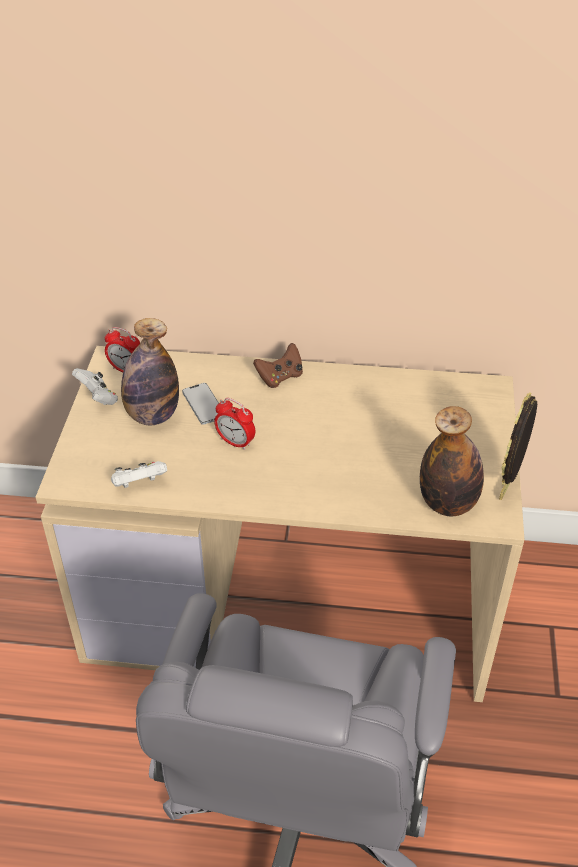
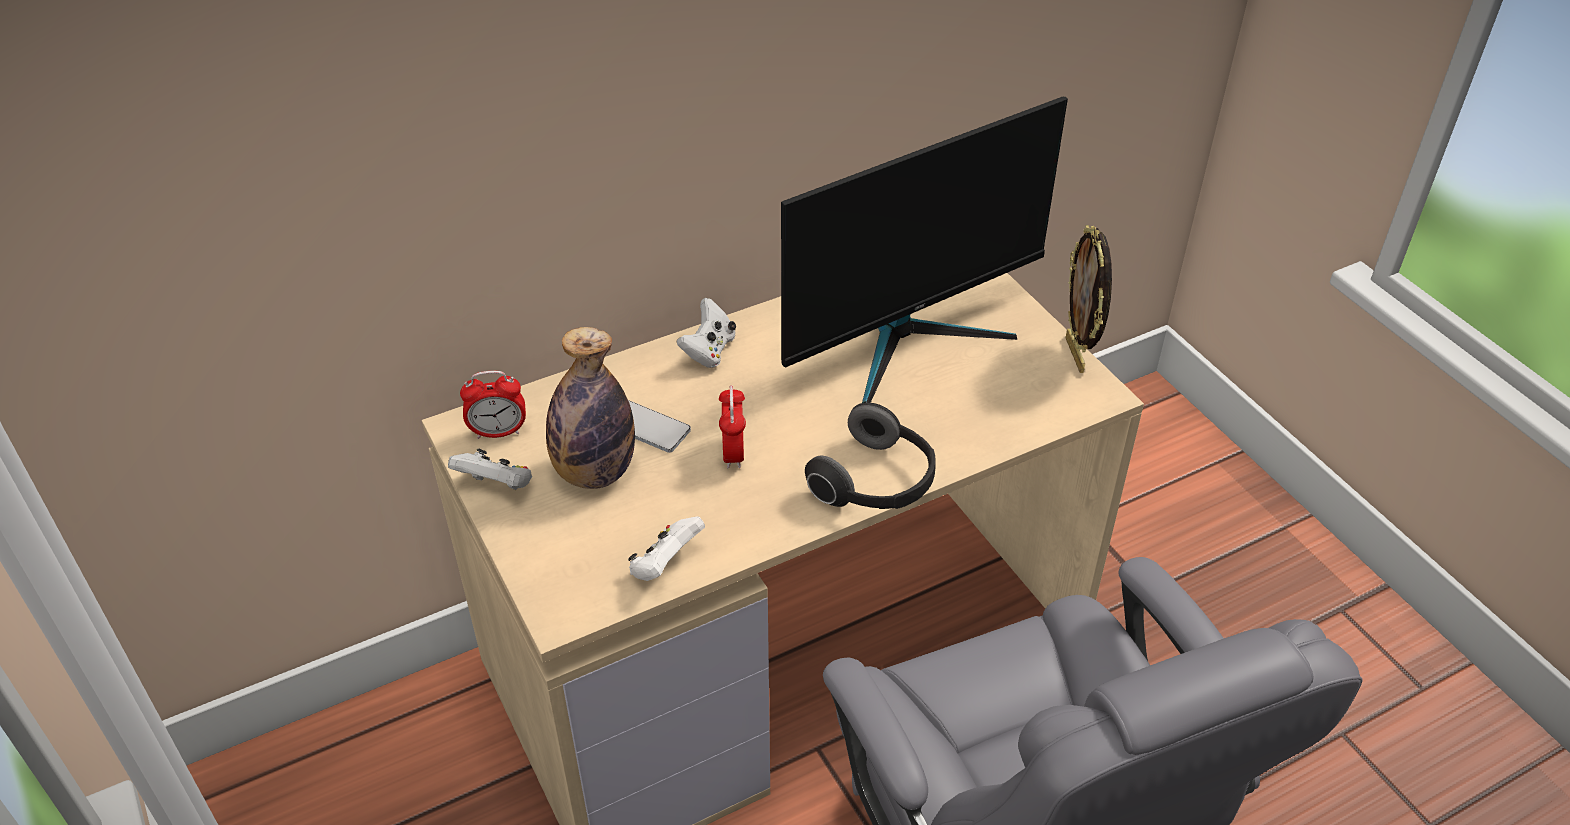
camera: 35 degrees left, 0 degrees up
alarm clock [214,398,255,450] -> alarm clock turned 90 degrees clockwise [719,385,746,469]
brown game controller [253,343,303,388] -> white game controller [676,298,736,368]
bottle [420,406,484,516] -> none
none -> monitor [781,96,1068,403]
none -> headphones [805,402,936,509]

